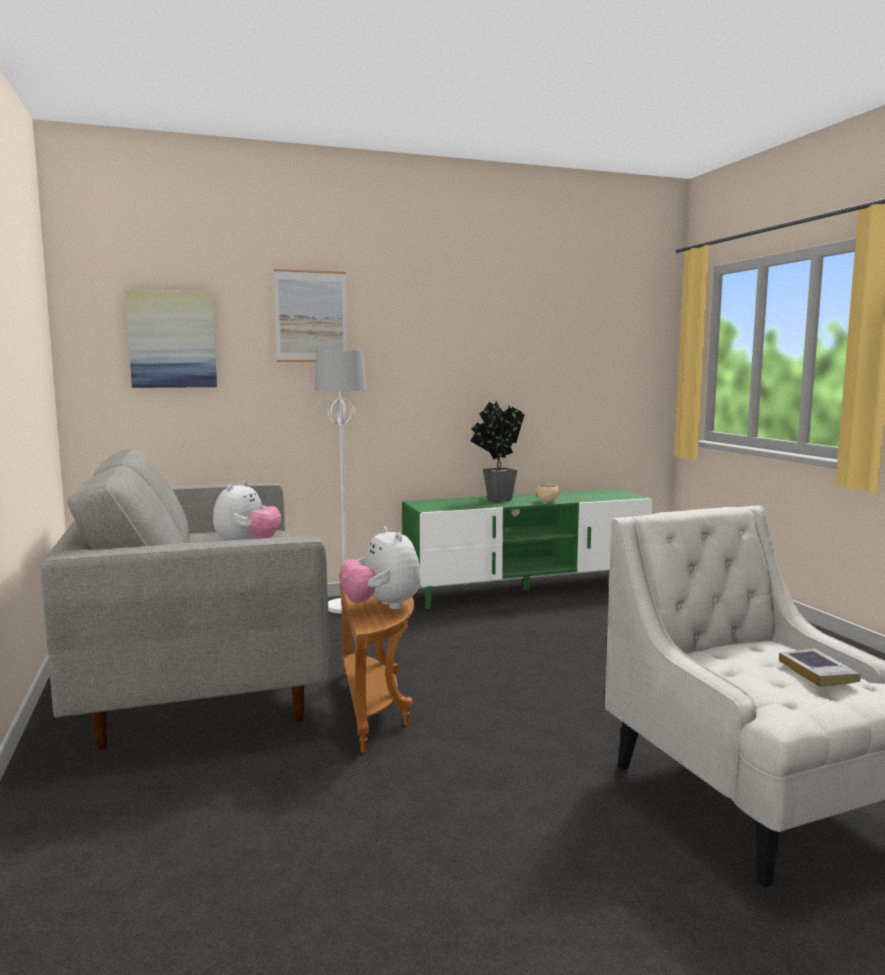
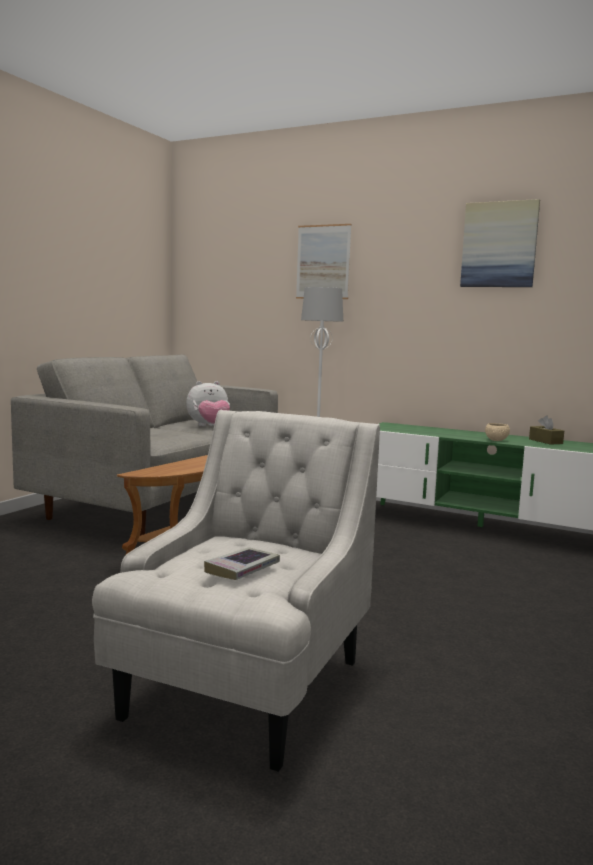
camera: 45 degrees right, 0 degrees up
picture [126,289,217,388] -> picture moved to [460,199,540,287]
plush toy [340,527,421,610] -> none
potted plant [470,401,525,501] -> none
none -> brown tissue box [529,416,564,445]

